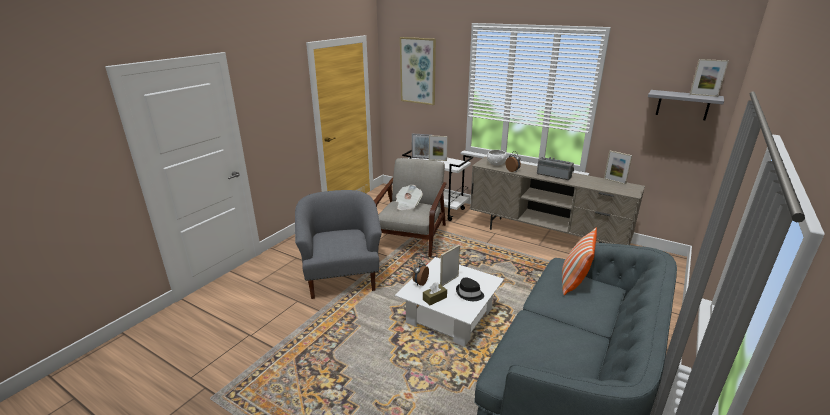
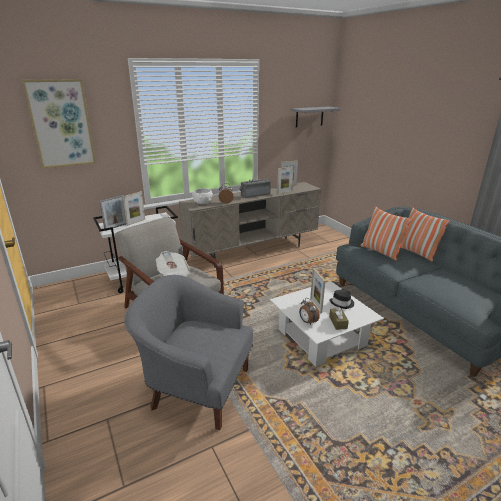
camera: 60 degrees left, 0 degrees up
picture frame [690,59,729,97] -> picture frame moved to [277,166,293,194]
none -> pillow [401,207,450,262]

